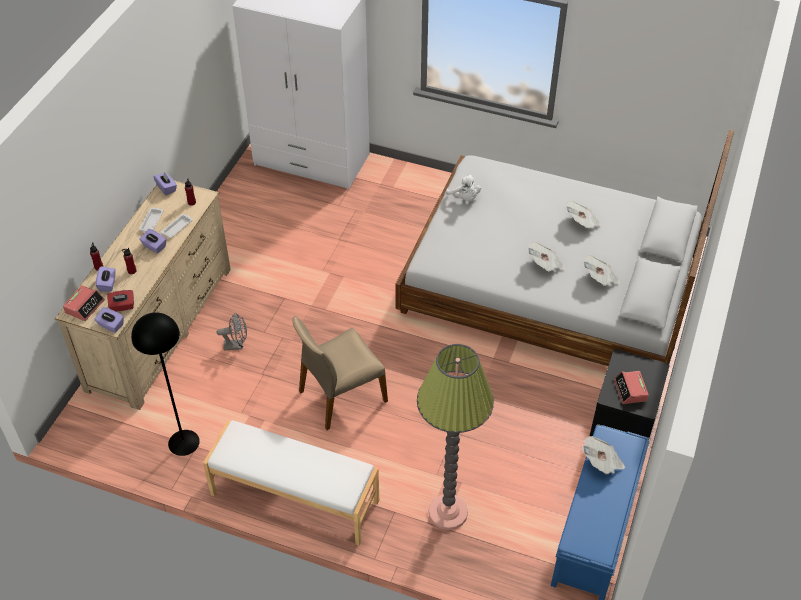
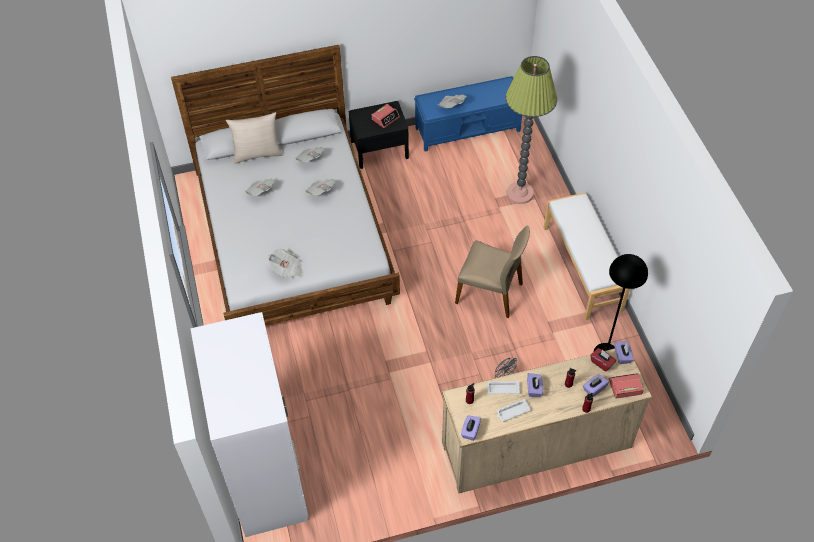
camera: 125 degrees left, 5 degrees up
white plush toy [446,174,481,201] -> newspaper [268,249,303,278]
none -> beige pillow [226,112,284,164]

